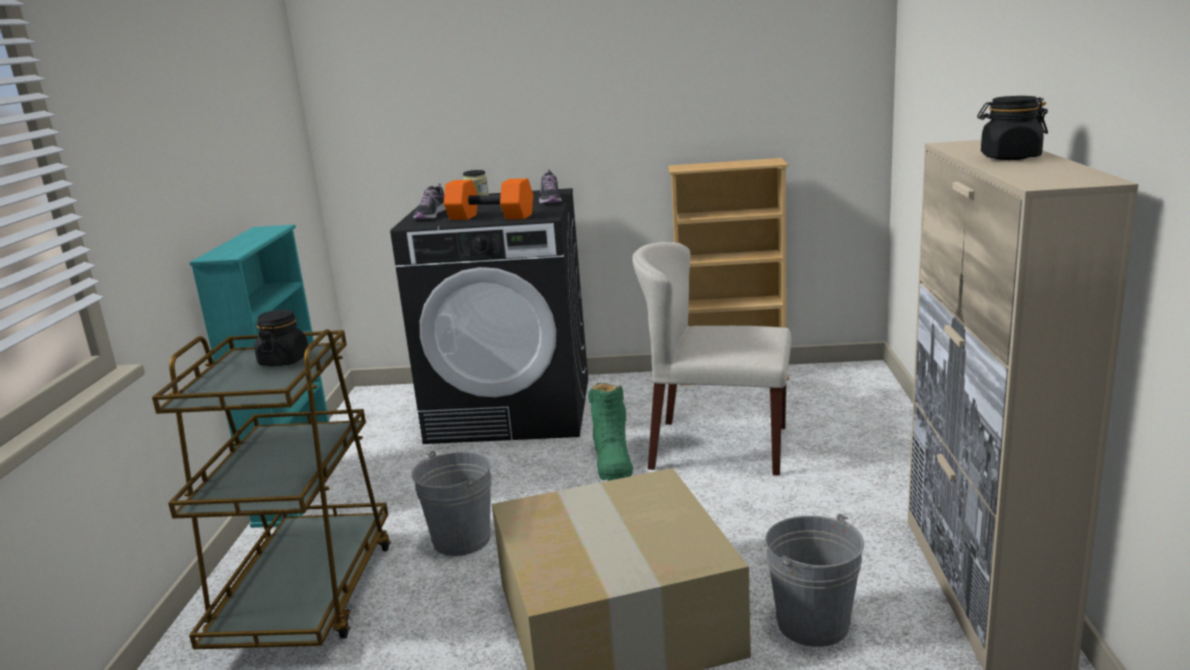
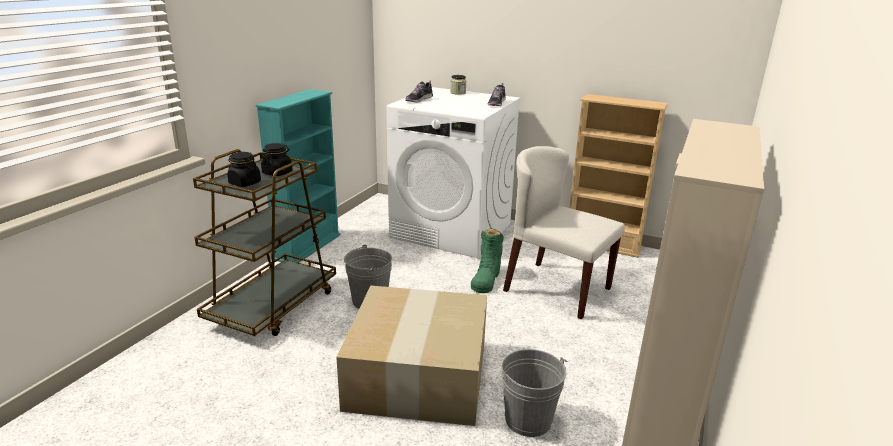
camera: 20 degrees right, 5 degrees up
black washing machine [390,188,588,444] -> white washing machine [386,87,521,258]
orange dumbbell [444,178,533,220] -> none
black jar [977,96,1048,160] -> black jar moved to [227,152,261,187]

